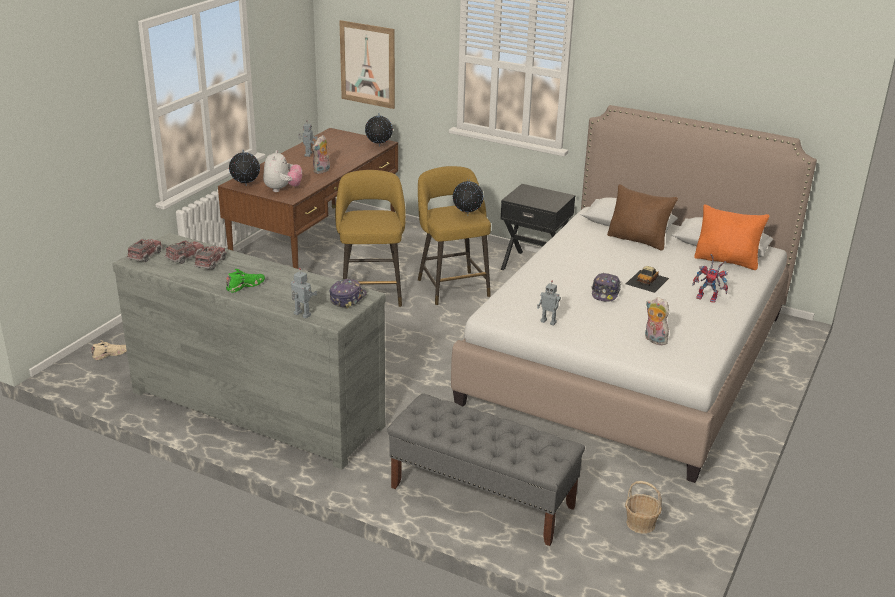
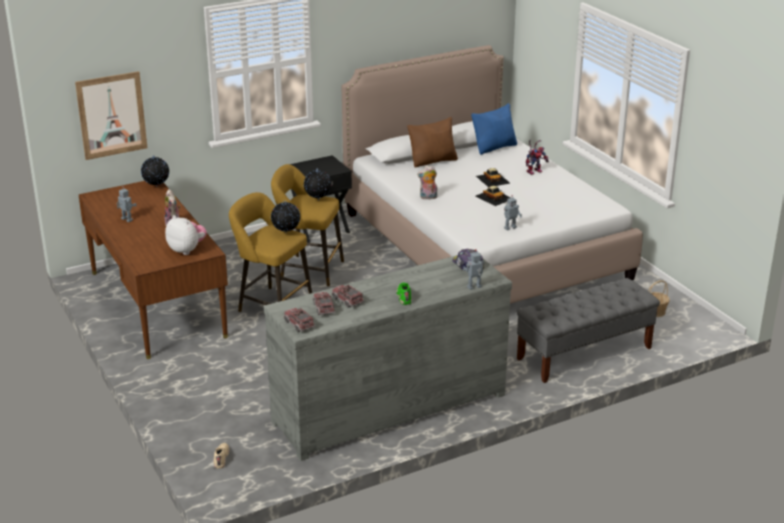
camera: 55 degrees left, 0 degrees up
globe [229,149,260,186] -> globe moved to [271,200,300,234]
cap [592,273,621,302] -> toy car [476,186,511,206]
plush toy [645,297,669,345] -> plush toy moved to [417,166,438,200]
orange pillow [694,205,769,270] -> blue pillow [471,103,517,155]

